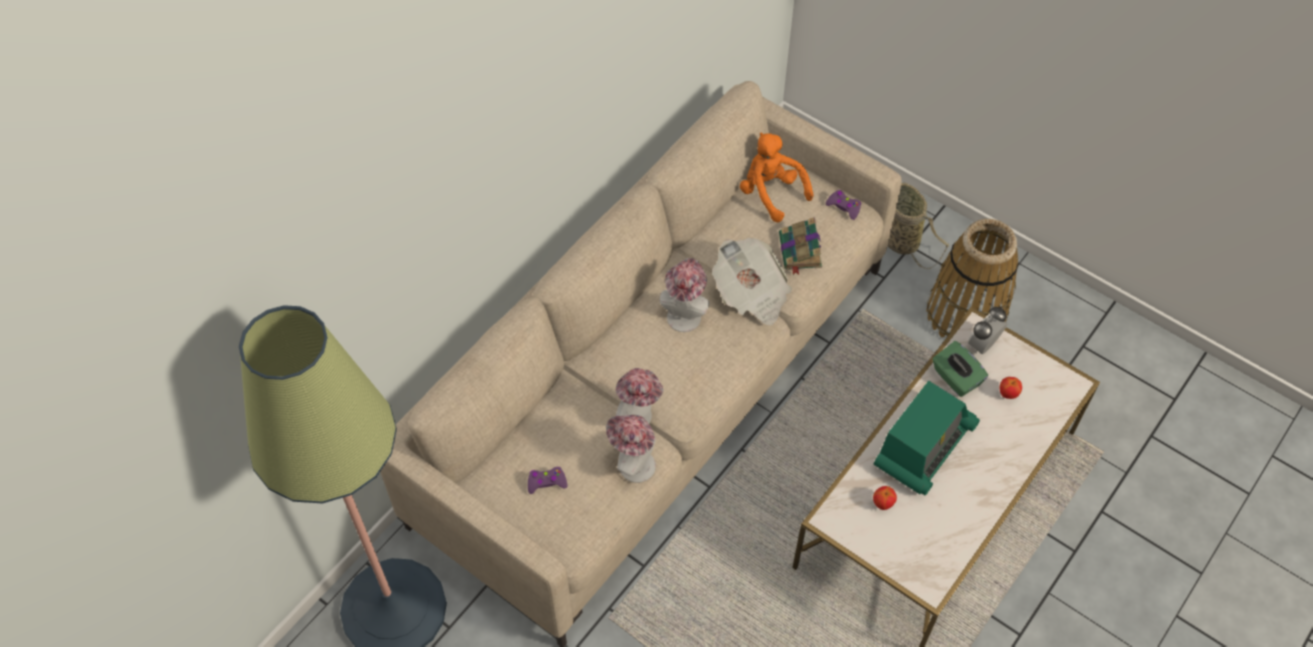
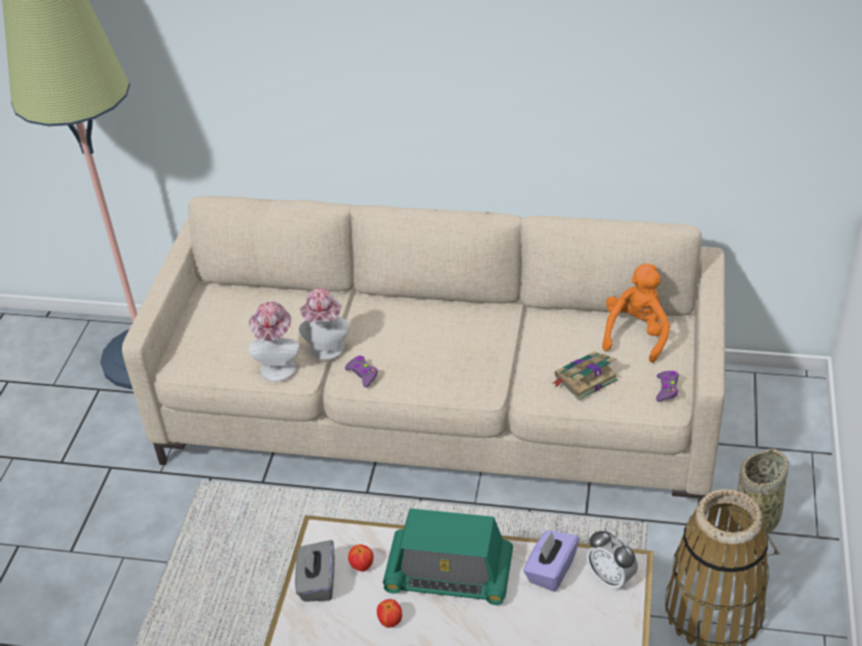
camera: 65 degrees right, 15 degrees down
purple game controller [528,467,567,494] -> purple game controller moved to [345,356,378,388]
hat [660,258,709,332] -> none
newspaper [712,238,792,326] -> none
green tissue box [932,341,988,397] -> purple tissue box [523,530,579,592]
alarm clock [967,307,1007,354] -> alarm clock turned 150 degrees counterclockwise [586,531,638,591]
apple [1000,377,1022,399] -> apple moved to [377,599,402,628]
none -> grey tissue box [295,540,335,602]

